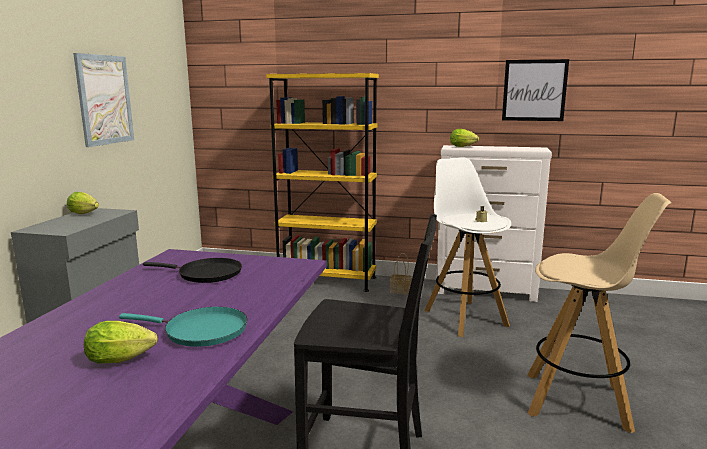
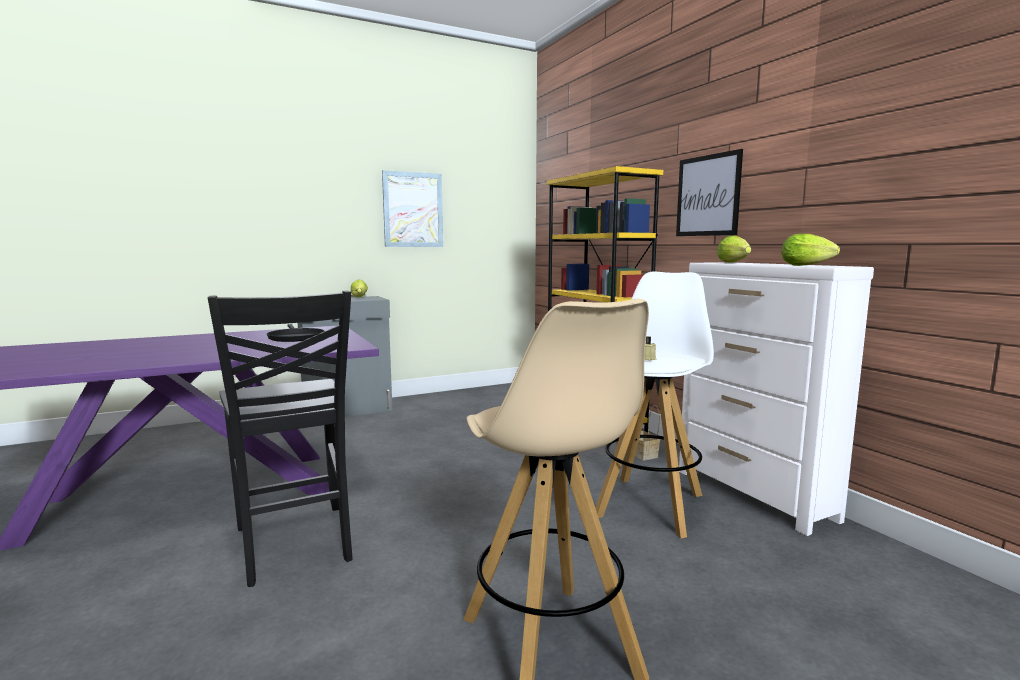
camera: 50 degrees right, 5 degrees down
lettuce [84,321,158,363] -> lettuce moved to [781,234,840,266]
turquoise frying pan [119,307,247,347] -> none
picture [502,59,569,121] -> picture moved to [676,149,743,236]

